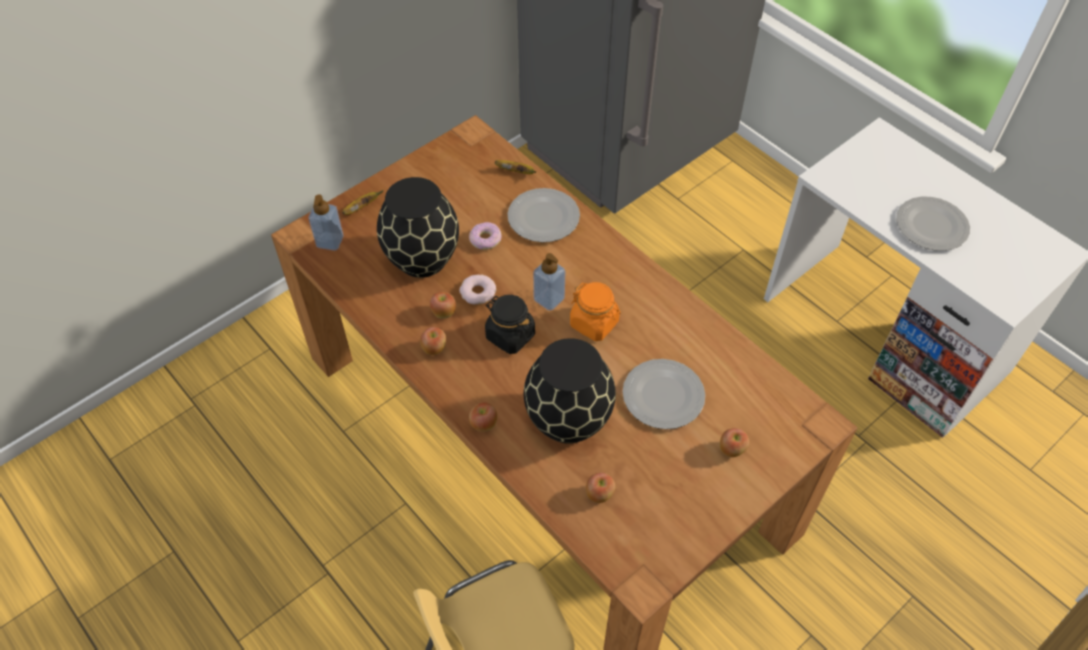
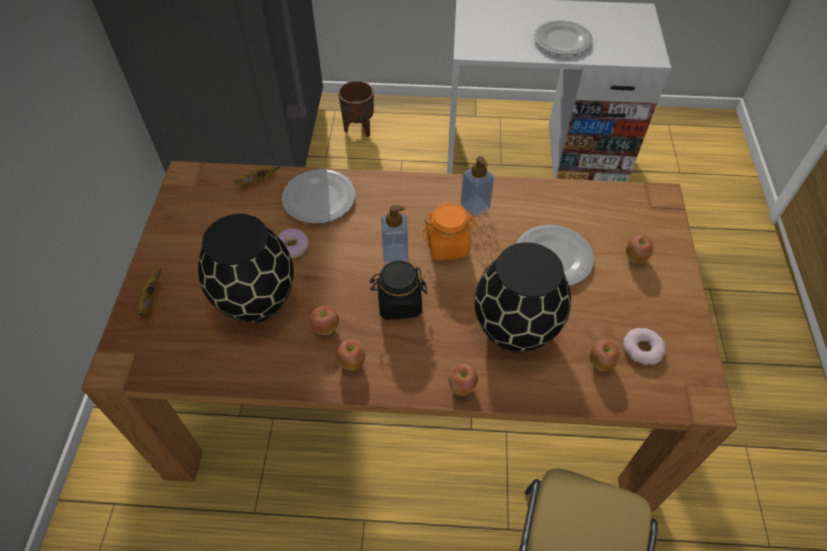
camera: 45 degrees left, 0 degrees up
soap dispenser [308,194,344,251] -> soap dispenser moved to [460,156,494,216]
donut [459,275,496,304] -> donut moved to [623,328,665,365]
none -> brown planter [338,81,374,137]

